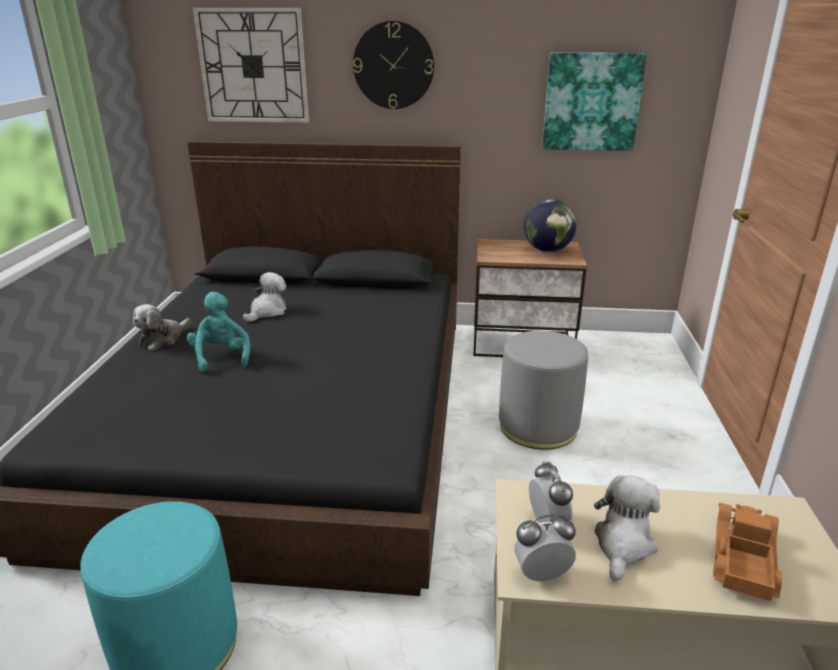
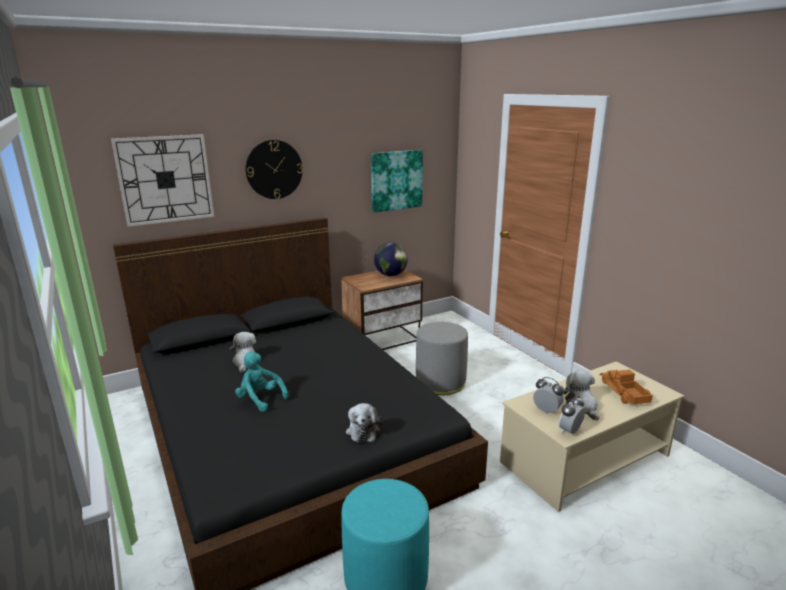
camera: 35 degrees left, 5 degrees down
plush toy [133,304,191,350] -> plush toy moved to [346,403,382,443]

